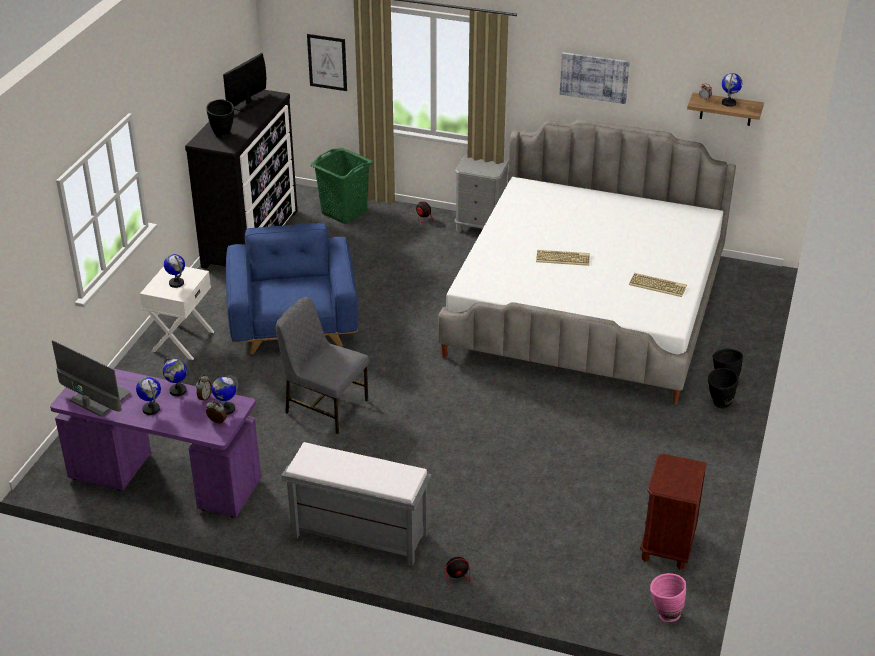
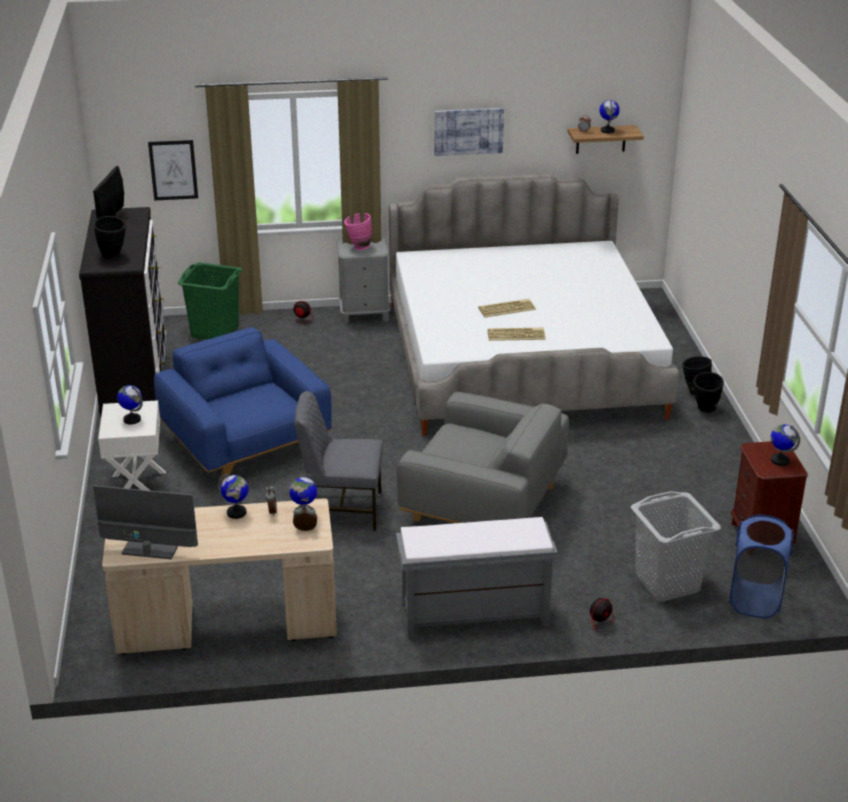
camera: 25 degrees left, 5 degrees down
purple desk [50,368,261,518] -> beige desk [102,498,337,655]
globe [136,377,161,415] -> globe moved to [771,424,800,466]
keyboard [629,273,687,297] -> keyboard moved to [487,328,546,341]
pink vase [650,573,686,622] -> pink vase moved to [344,213,372,250]
none -> grey armchair [396,392,569,523]
none -> grey laundry basket [631,491,721,602]
none -> blue laundry basket [729,515,794,618]

